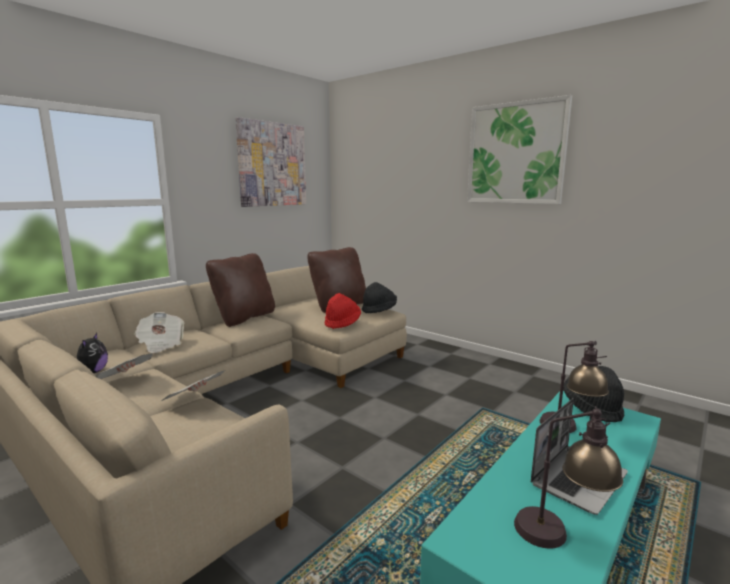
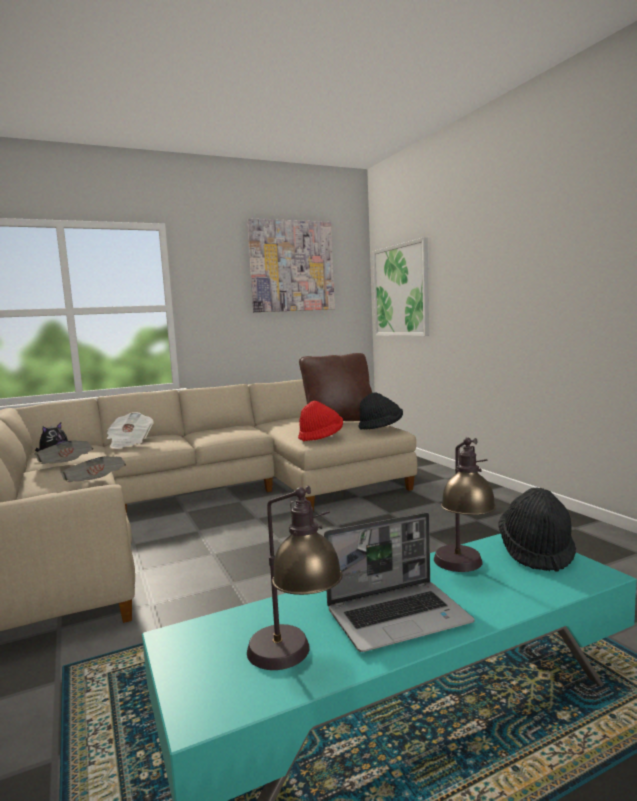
camera: 25 degrees right, 5 degrees down
brown pillow [206,253,275,327] -> none
picture [467,95,572,204] -> picture moved to [373,237,429,336]

